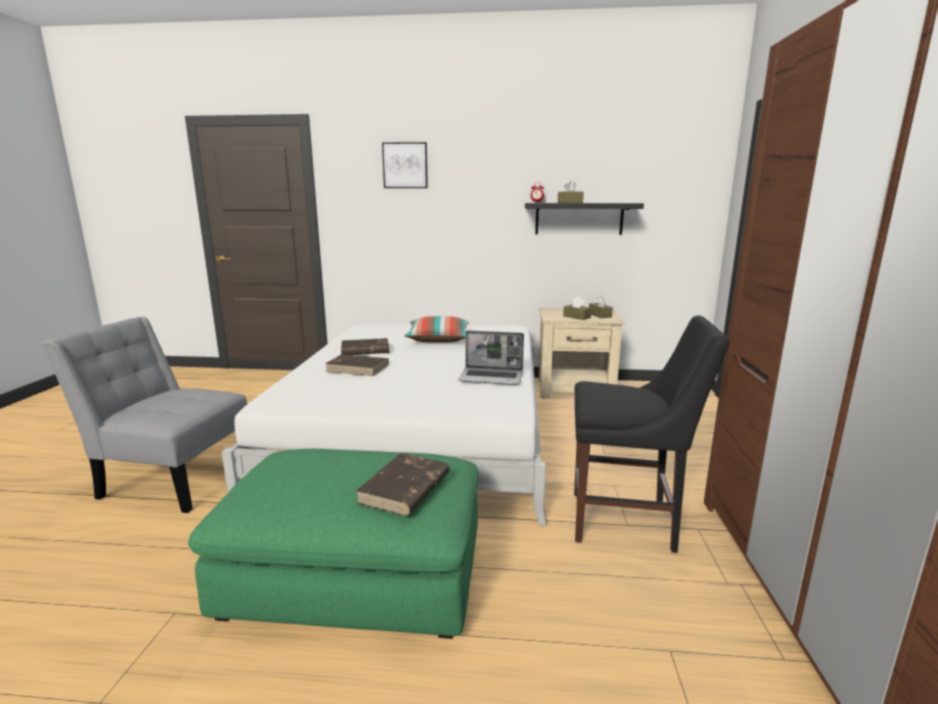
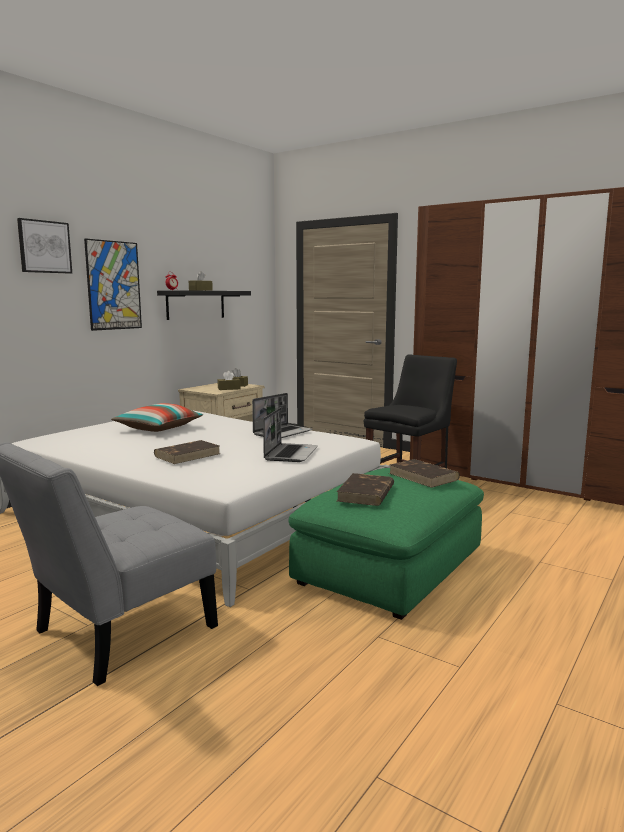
camera: 60 degrees left, 5 degrees down
brown book [341,338,390,355] -> brown book moved to [336,473,394,506]
none -> picture [84,238,142,331]
none -> laptop [263,408,318,462]

